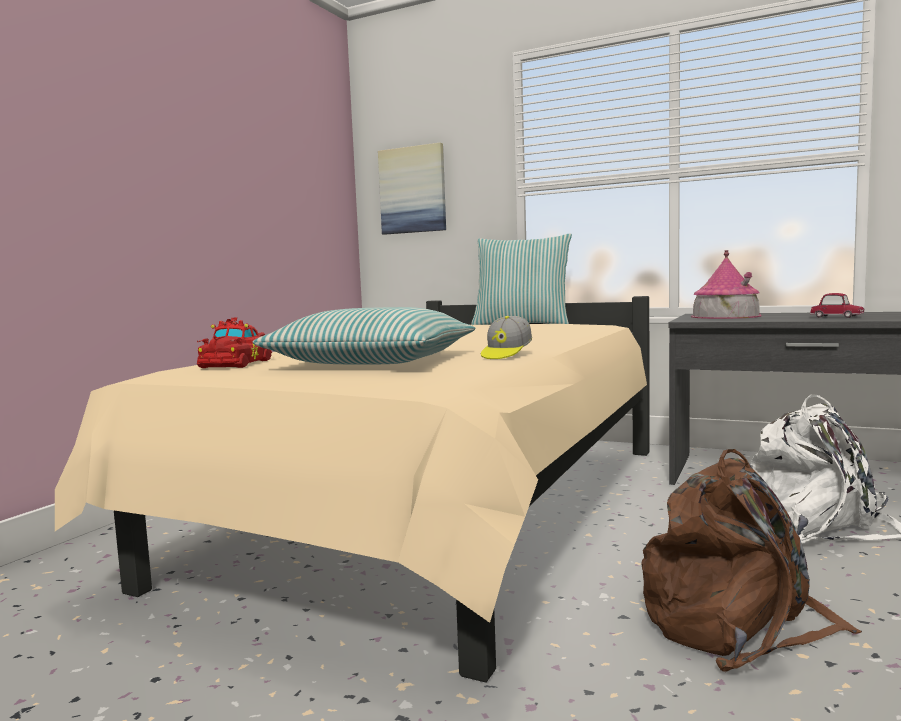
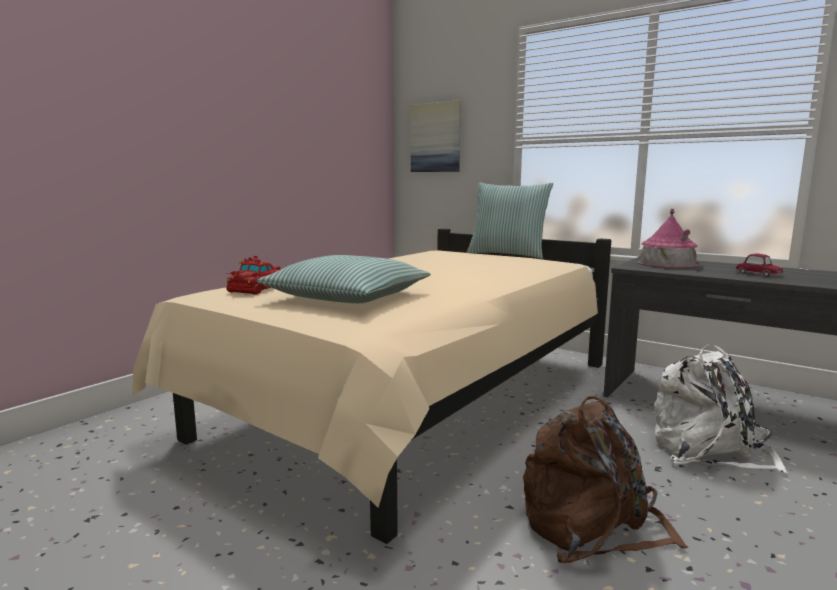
camera: 10 degrees right, 5 degrees up
cap [481,316,532,359] -> none

